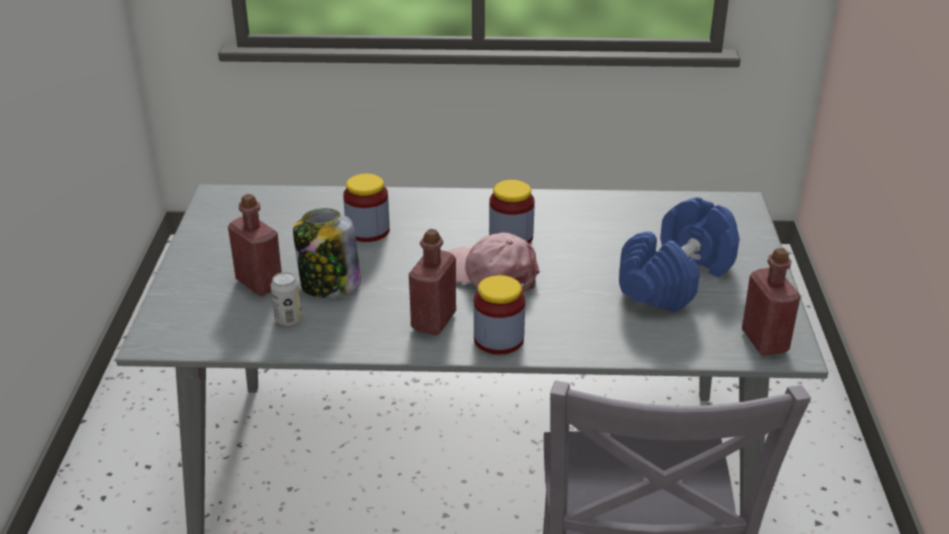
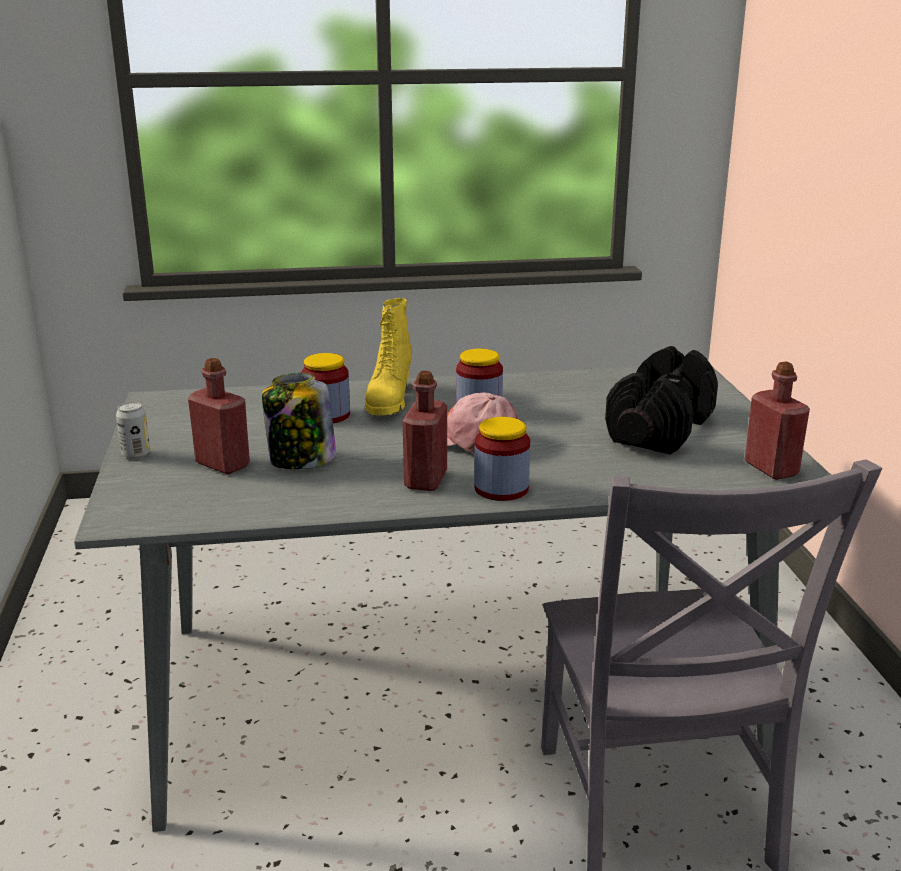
camera: 10 degrees left, 10 degrees down
can [271,272,302,326] -> can moved to [116,402,150,459]
blue dumbbell [619,197,740,313] -> black dumbbell [605,346,718,455]
none -> yellow boot [365,298,412,415]

